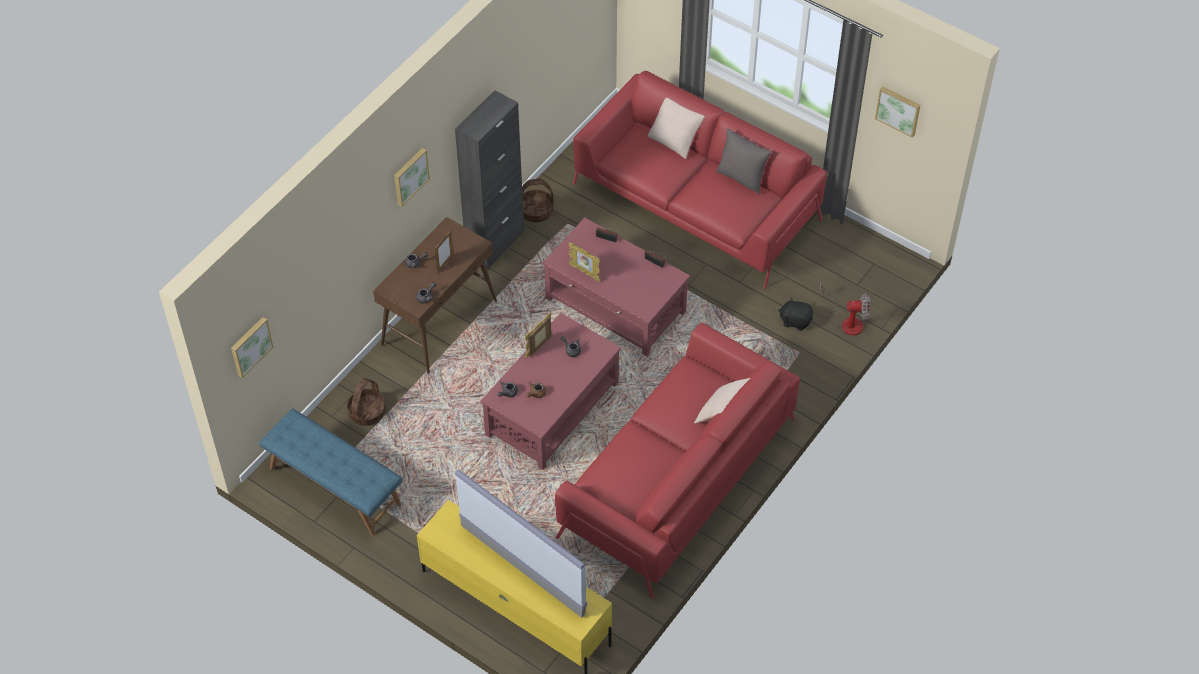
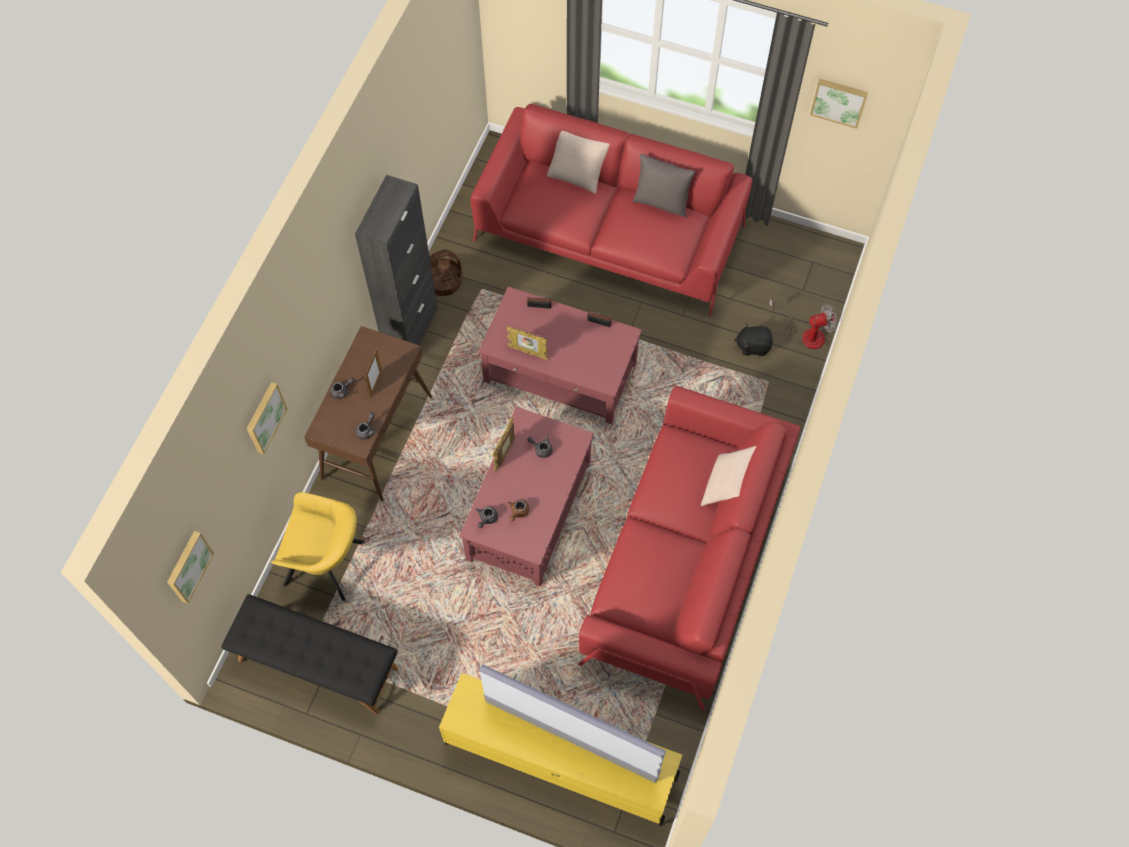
camera: 15 degrees left, 10 degrees up
blue bench [259,409,402,536] -> black bench [221,594,398,715]
basket [347,378,386,426] -> yellow armchair [271,492,365,601]
picture [394,148,430,207] -> picture moved to [247,382,287,454]

